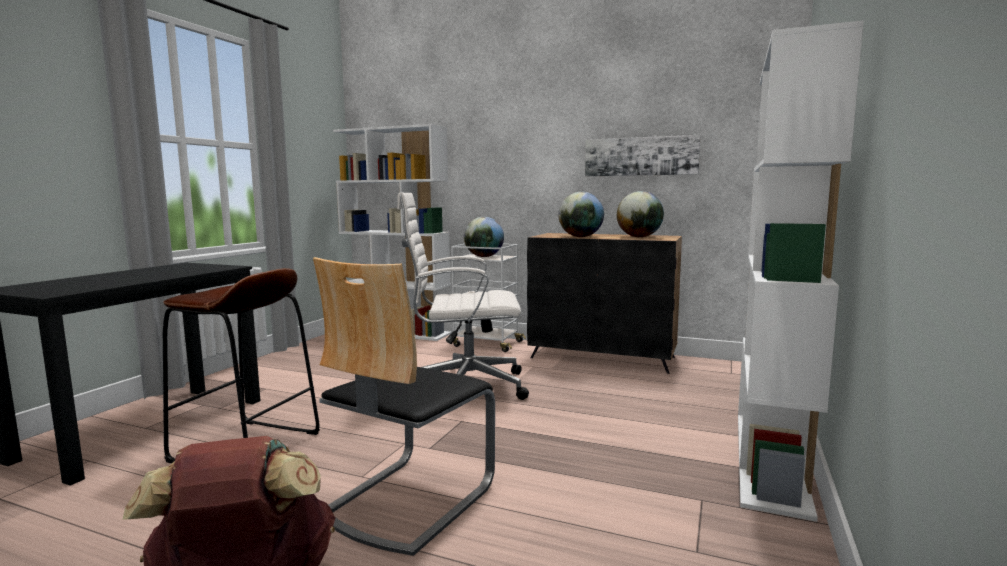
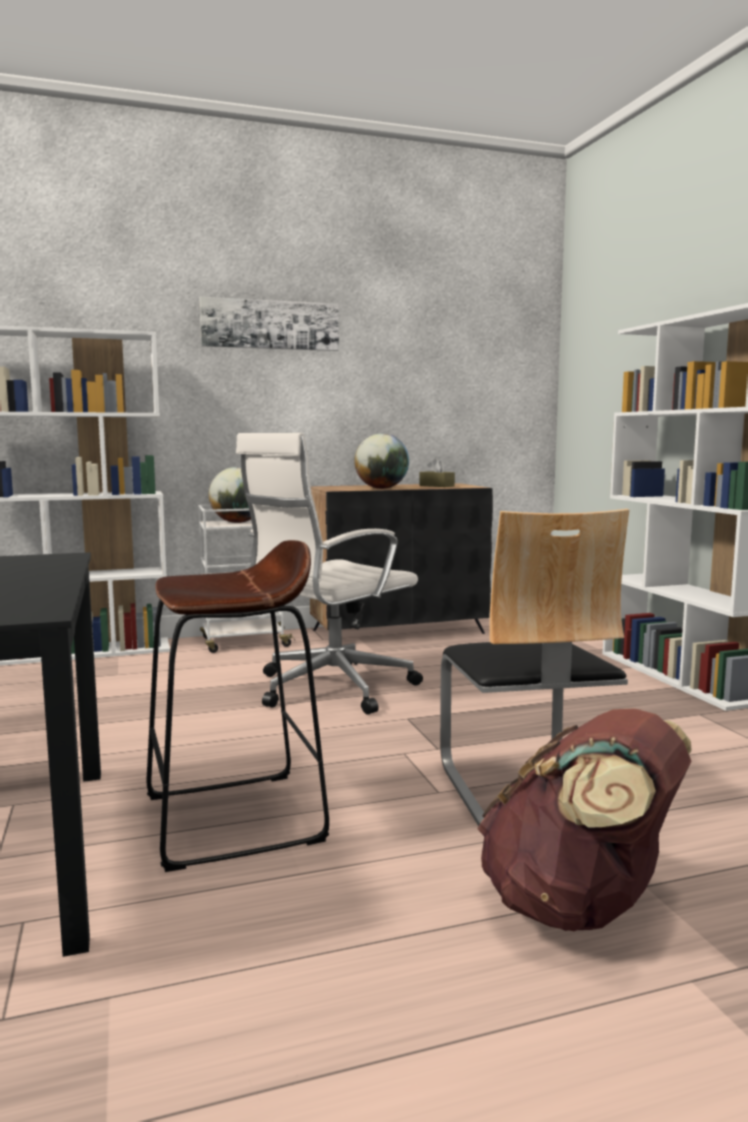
camera: 40 degrees left, 0 degrees up
picture [585,135,700,176] -> picture moved to [200,297,339,351]
globe [617,191,664,237] -> brown tissue box [419,459,455,487]

